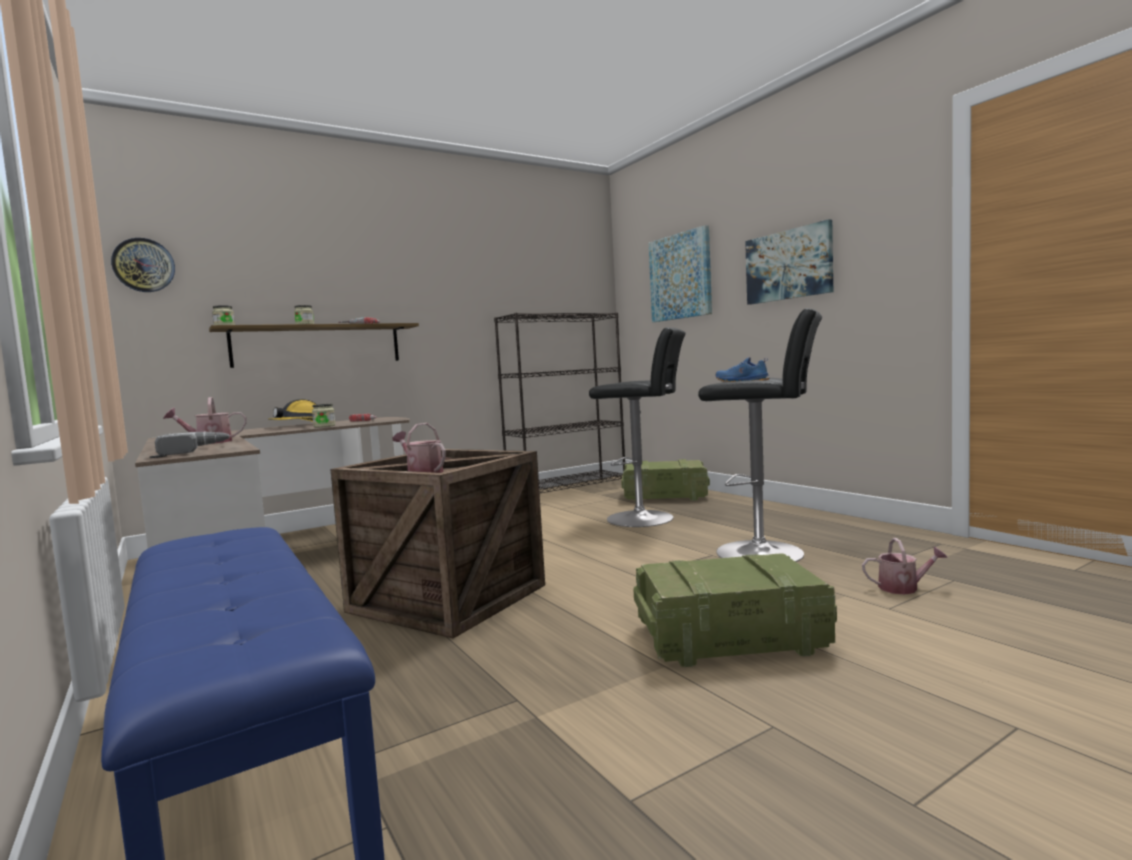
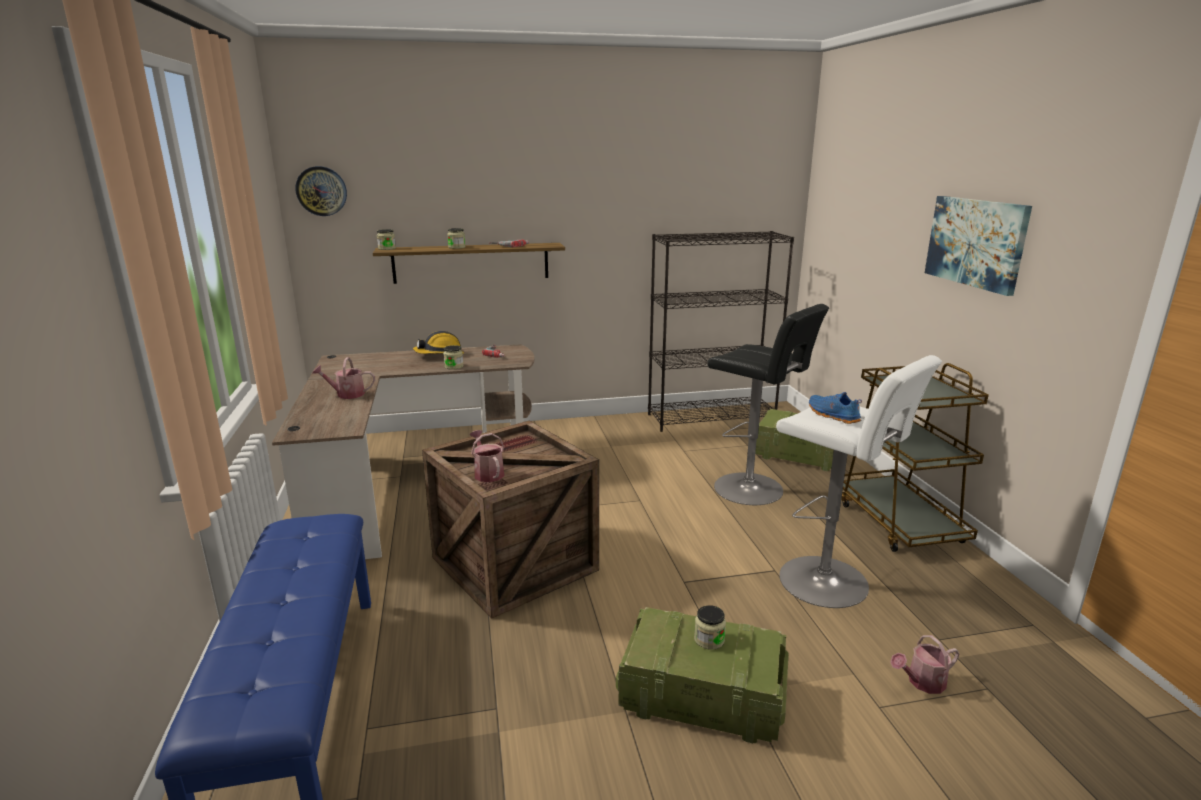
camera: 20 degrees right, 15 degrees up
power drill [155,432,231,455] -> none
picture [649,225,712,322] -> none
black stool [698,308,822,562] -> white stool [776,355,942,608]
watering can [862,538,948,594] -> watering can turned 135 degrees clockwise [890,635,960,694]
none -> jar [694,605,726,650]
none -> brown cart [841,363,989,552]

